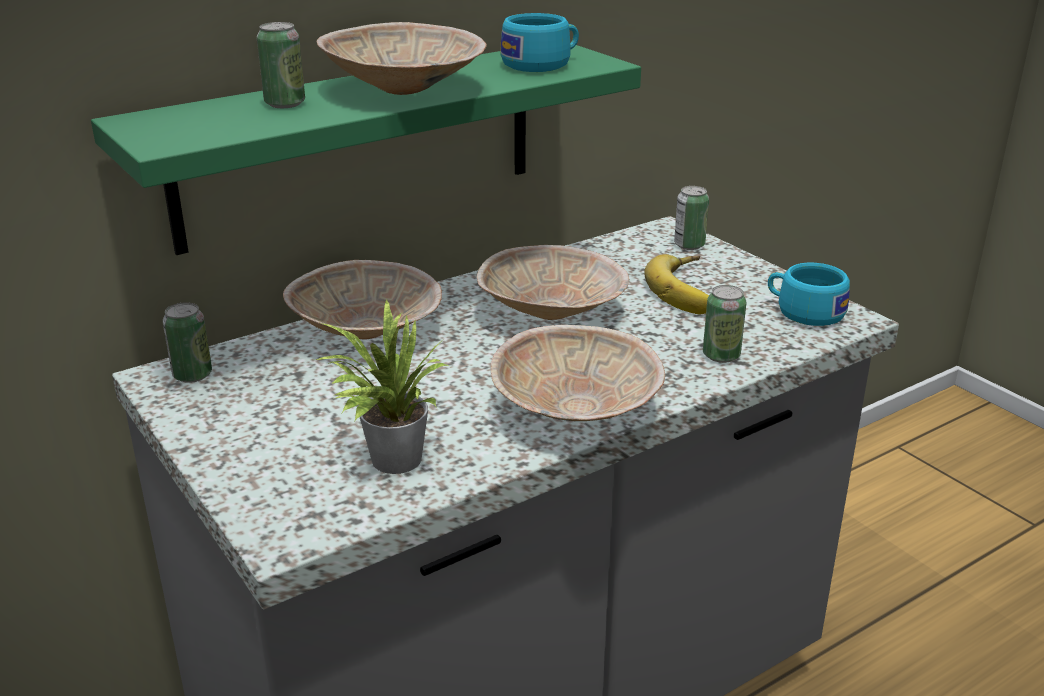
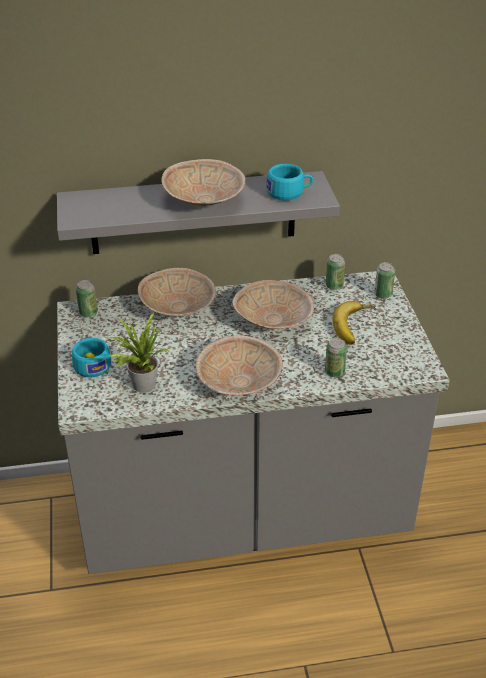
camera: 25 degrees right, 10 degrees up
green shelf [91,45,641,255] -> grey shelf [57,171,340,254]
can [257,22,305,108] -> can moved to [326,254,345,290]
turquoise cup [768,263,850,326] -> turquoise cup moved to [72,338,111,378]

